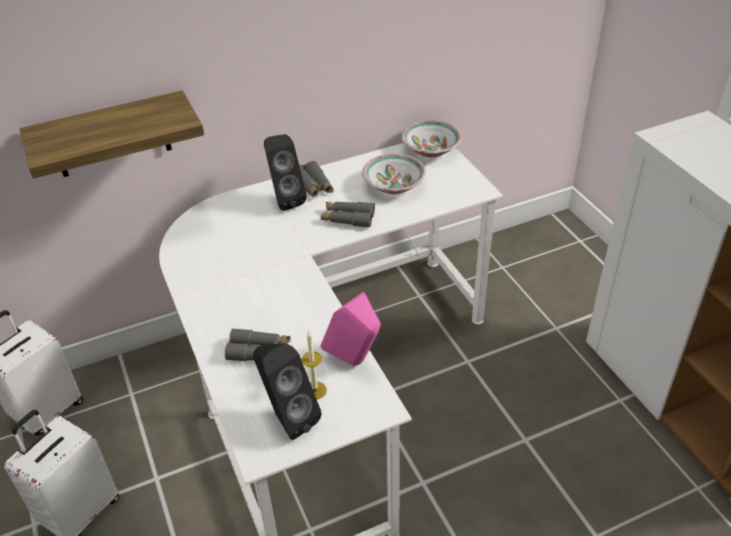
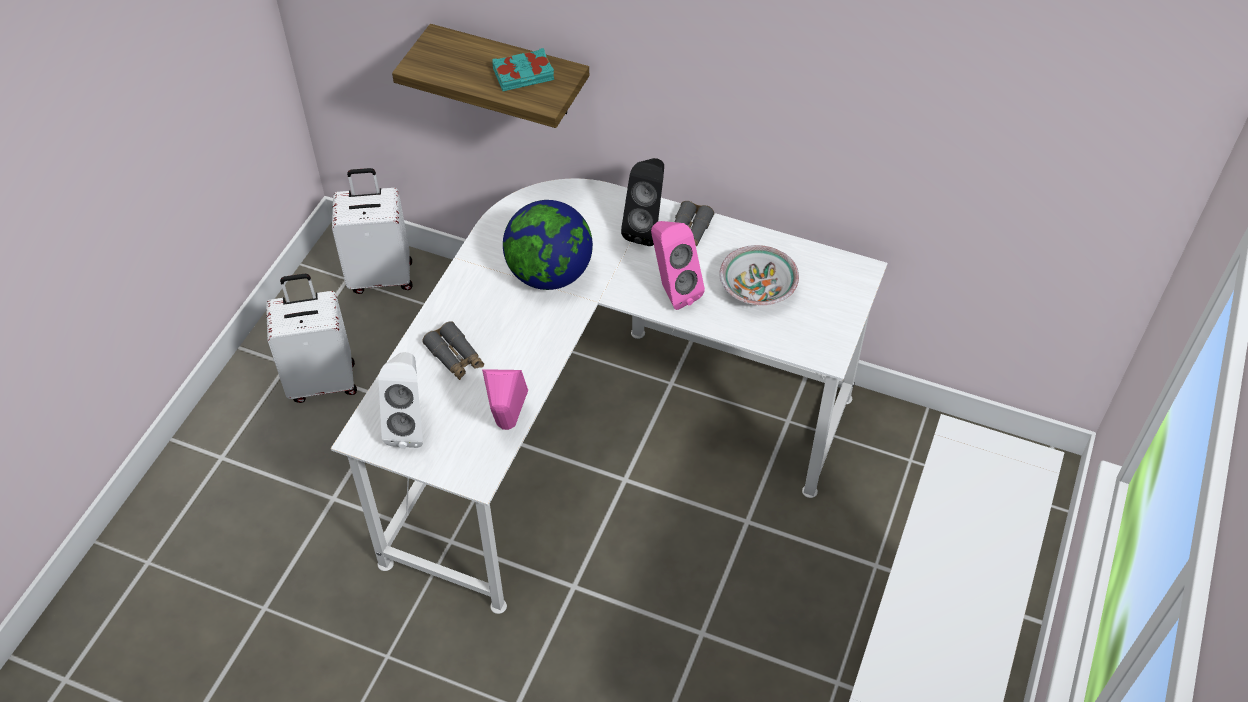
camera: 45 degrees right, 10 degrees up
black speaker [253,344,322,440] -> white speaker [379,352,423,449]
candle [302,331,327,399] -> none
grey binoculars [321,202,375,228] -> pink speaker [651,221,705,310]
bowl [401,120,462,158] -> none
none -> turquoise book [492,48,554,91]
none -> globe [503,200,593,290]

